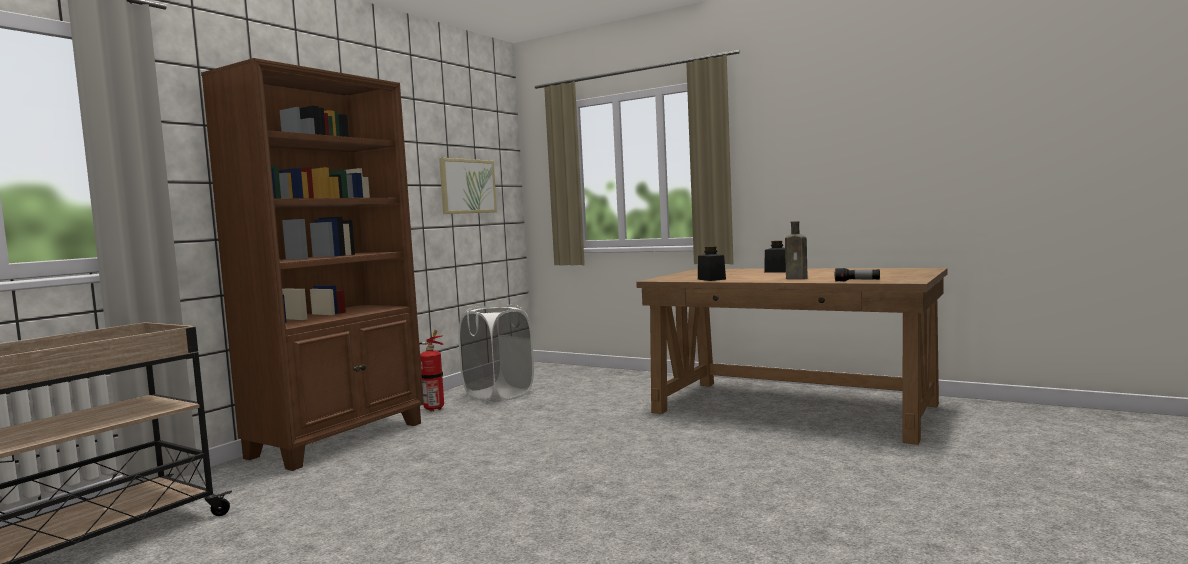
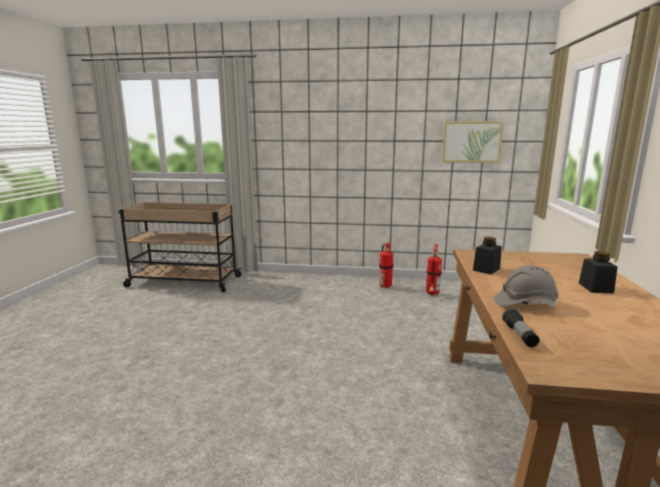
camera: 65 degrees right, 10 degrees up
brown bookcase [201,58,424,471] -> none
white laundry basket [458,305,534,401] -> fire extinguisher [426,245,442,296]
brown bottle [785,221,808,279] -> grey hard hat [494,265,559,307]

